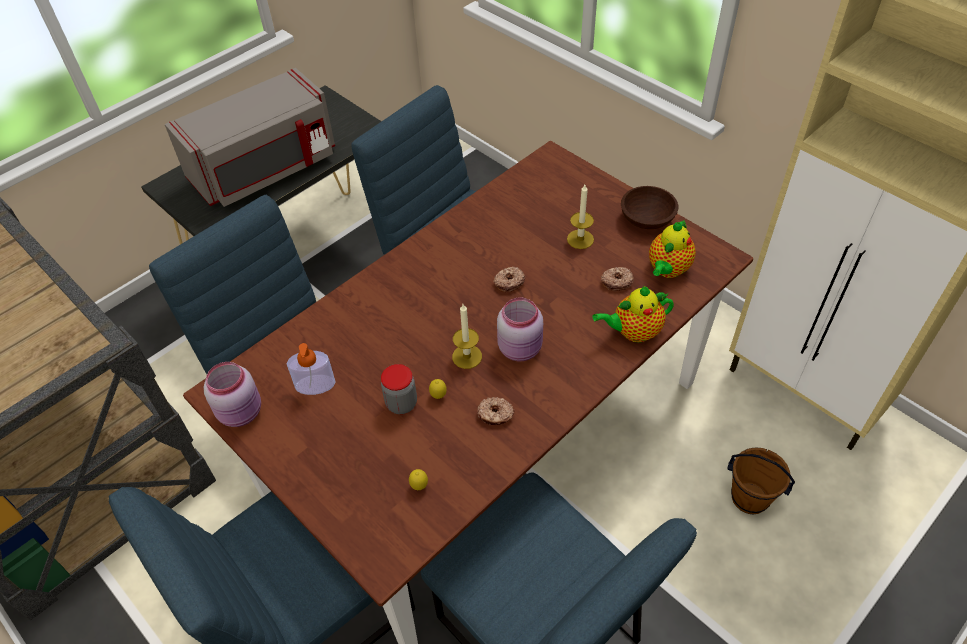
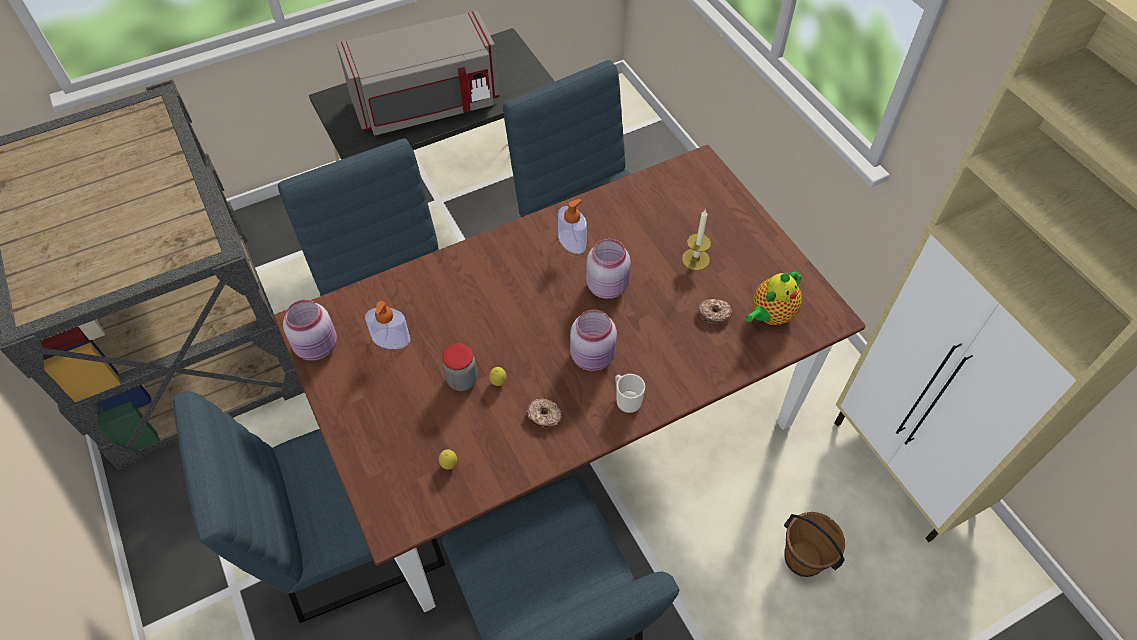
camera: 15 degrees right, 5 degrees up
candle [452,304,482,369] -> none
donut [493,266,525,292] -> pink jar [586,239,631,299]
teapot [592,286,674,343] -> none
brown bowl [621,186,678,229] -> none
none -> soap dispenser [558,199,587,254]
none -> mug [615,374,645,413]

